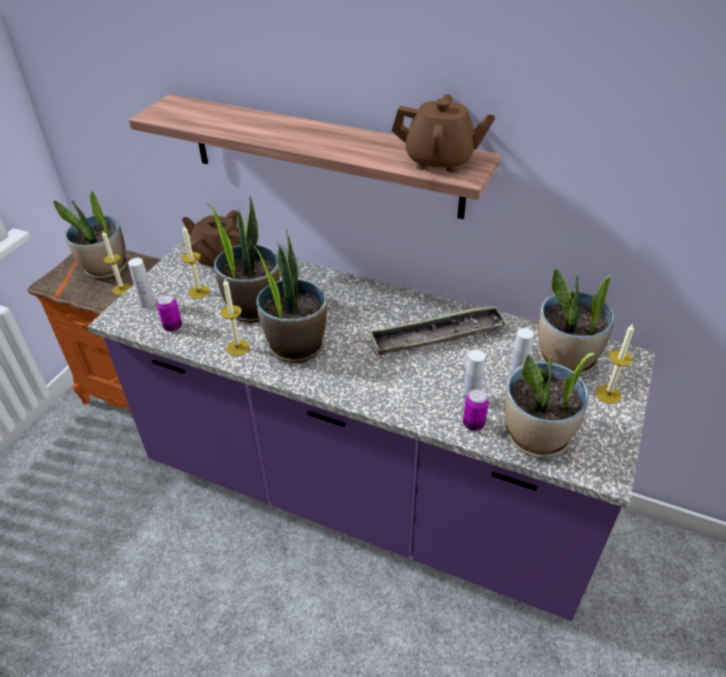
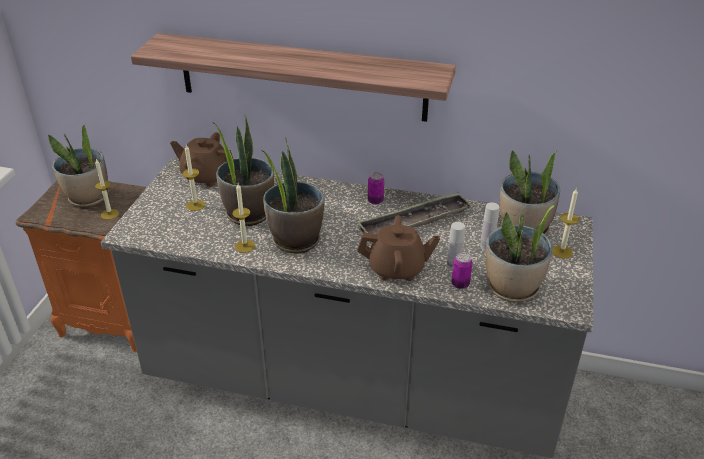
camera: 10 degrees left, 5 degrees down
purple counter [87,235,655,621] -> grey counter [101,158,593,458]
white bottle [128,258,155,309] -> none
can [157,294,182,332] -> can moved to [368,172,384,205]
brown teapot [392,94,495,173] -> brown teapot moved to [357,215,440,281]

